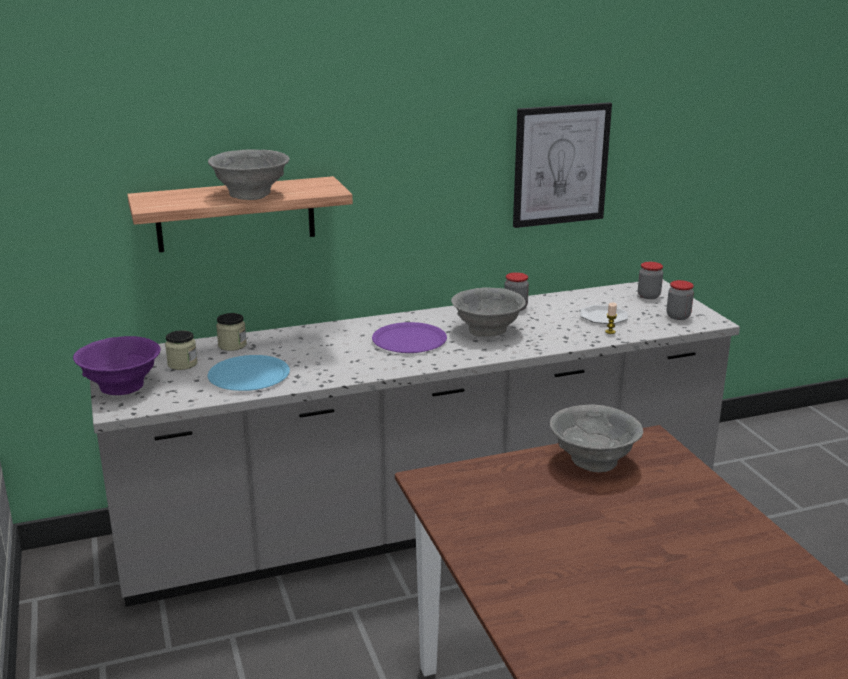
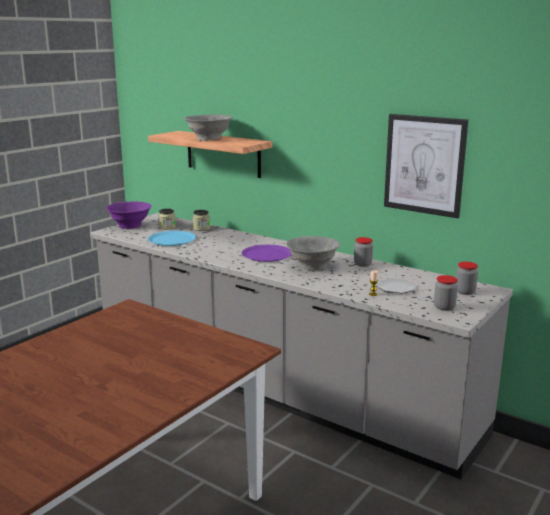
camera: 55 degrees right, 5 degrees down
grey bowl [550,404,643,472] -> none

